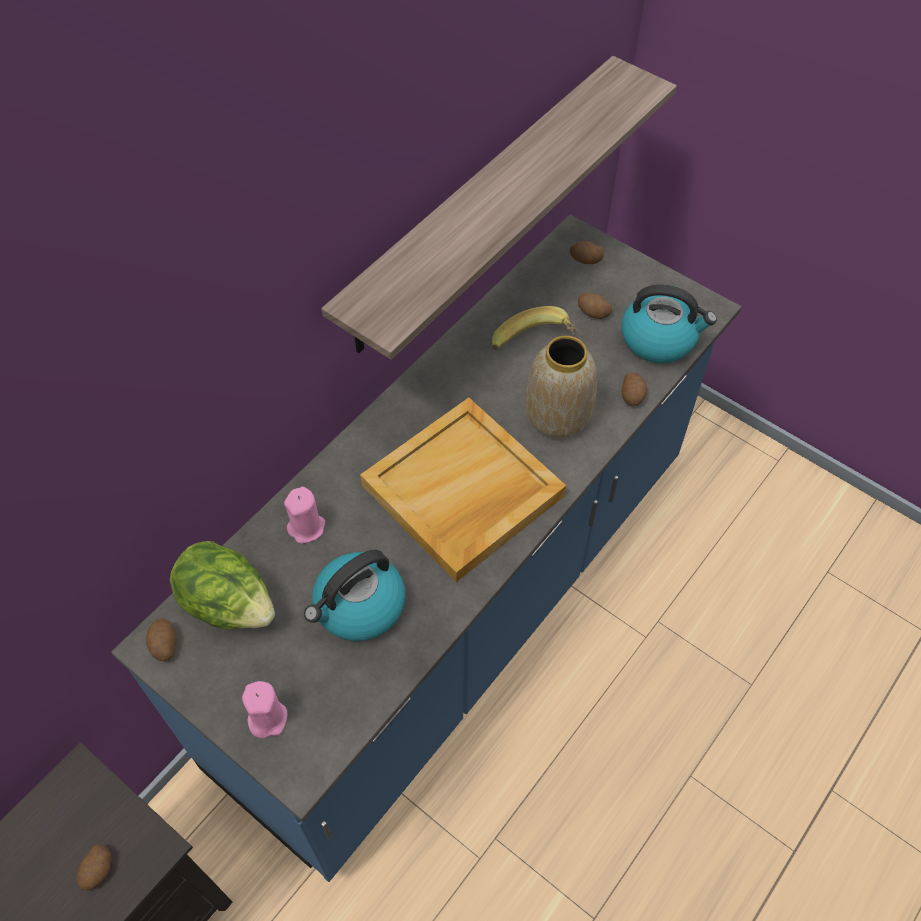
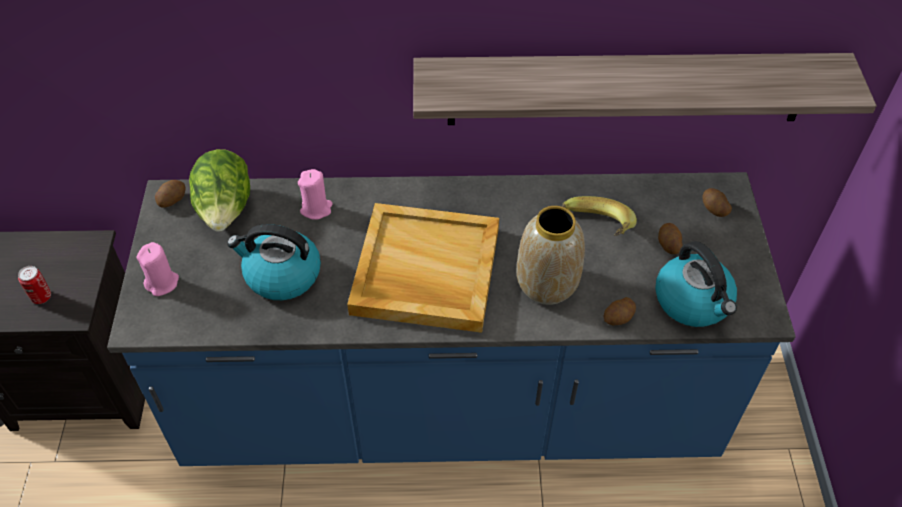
camera: 50 degrees right, 5 degrees down
potato [77,844,112,891] -> can [18,266,51,304]

